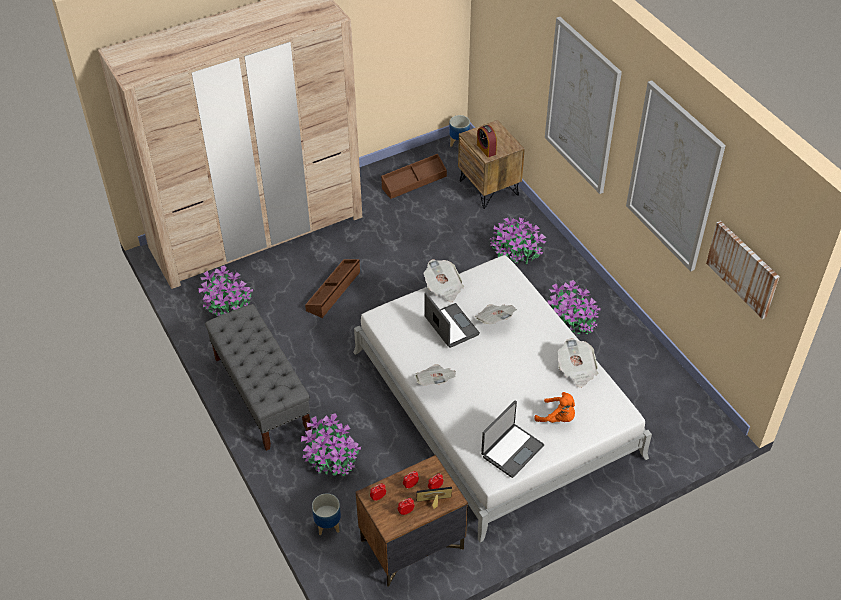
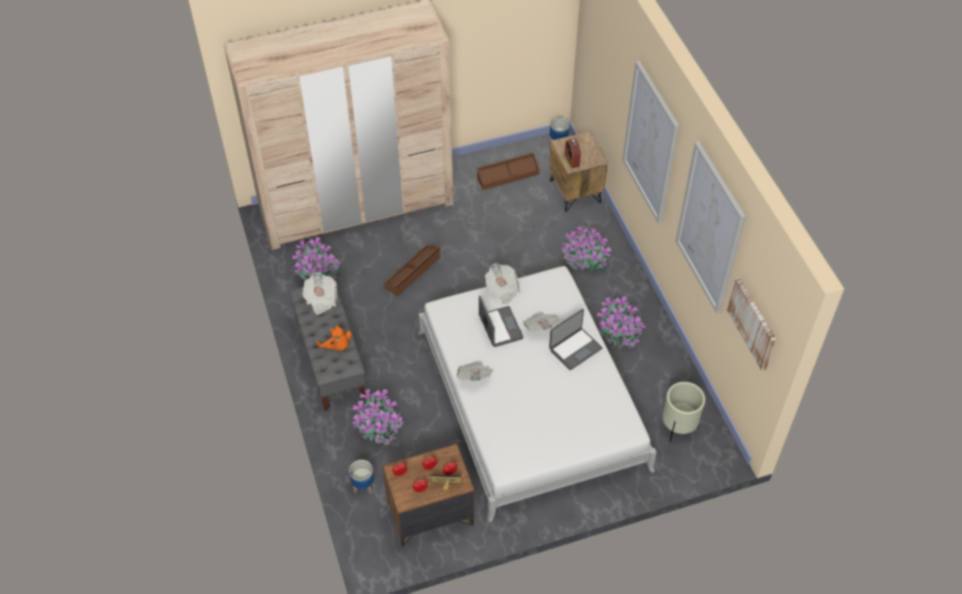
camera: 10 degrees right, 5 degrees up
laptop [481,401,544,478] -> laptop moved to [549,309,602,370]
orange plush toy [534,392,575,423] -> orange plush toy moved to [317,325,352,351]
newspaper [558,338,598,388] -> newspaper moved to [302,272,337,315]
none -> beige planter [662,382,705,442]

